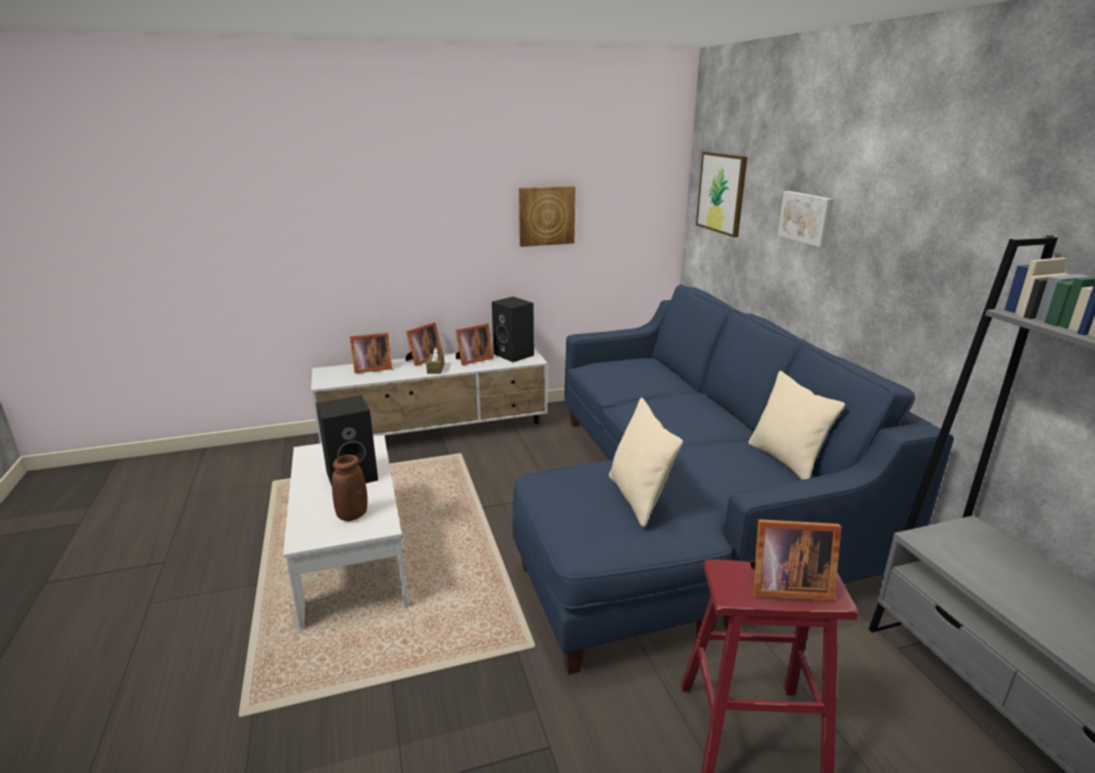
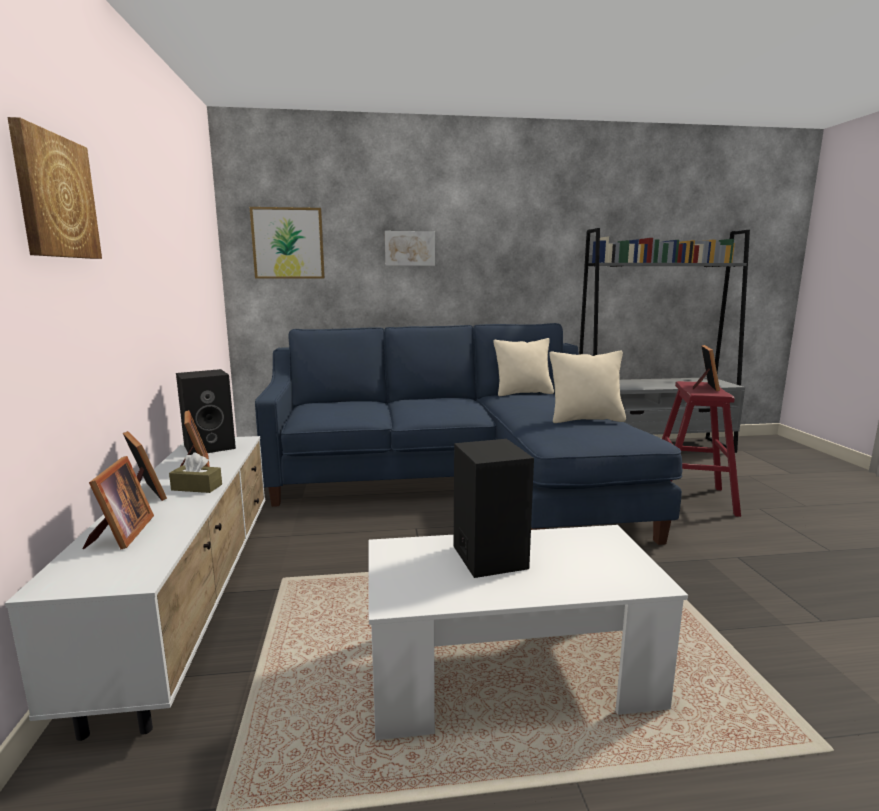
camera: 80 degrees left, 10 degrees down
brown vase [332,455,368,521] -> none
picture [519,186,575,247] -> picture moved to [7,117,102,259]

